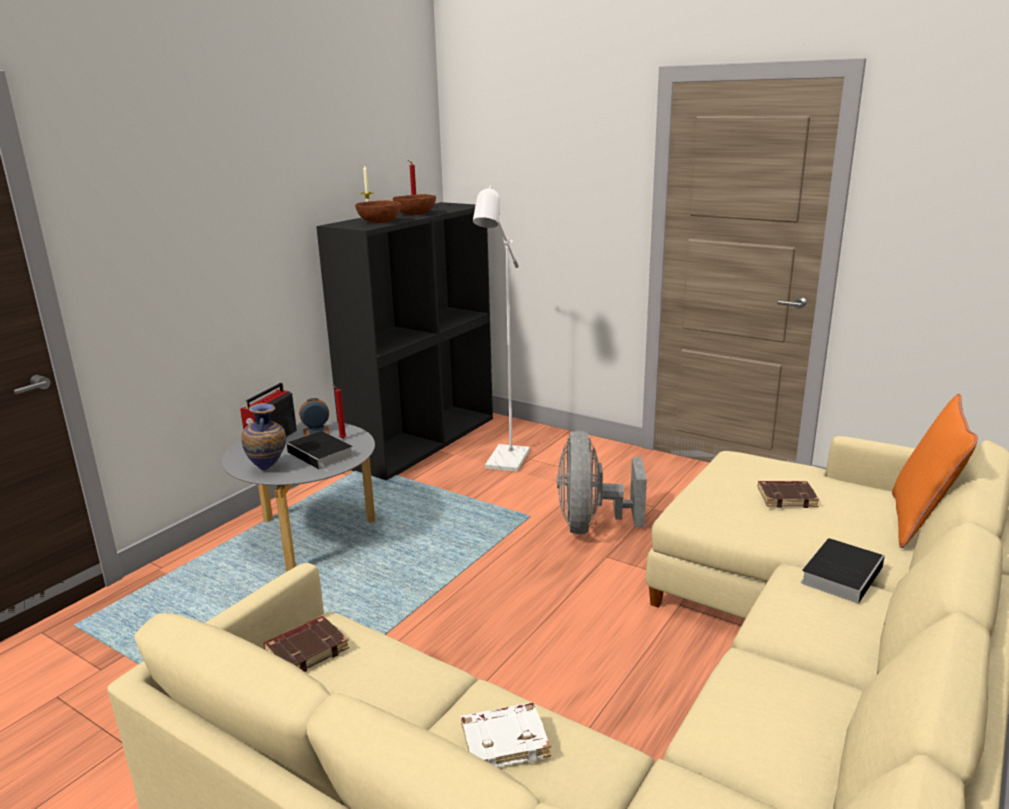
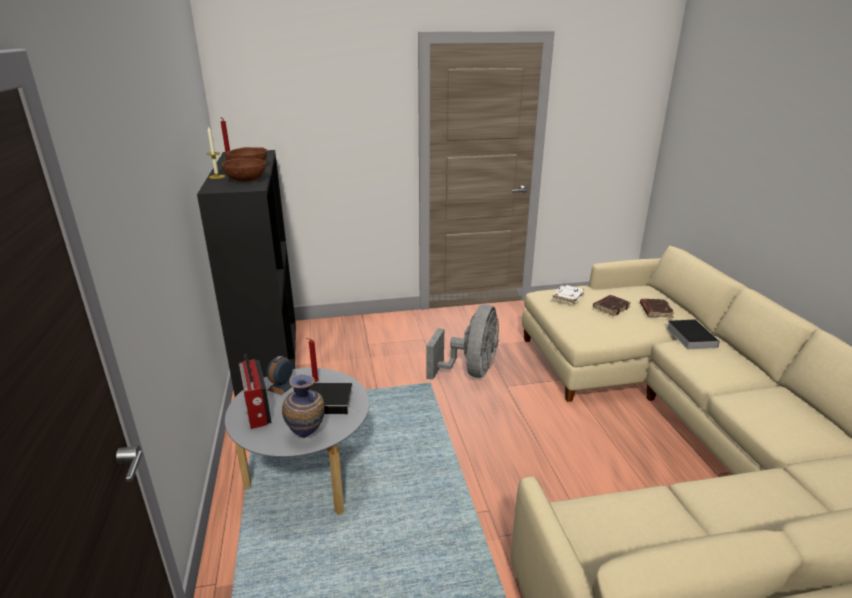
camera: 45 degrees left, 5 degrees up
brown book [264,616,349,672] -> brown book moved to [640,299,674,318]
white book [461,702,551,767] -> white book moved to [552,285,585,304]
white floor lamp [473,185,530,472] -> none
grey fan [557,431,647,534] -> grey fan turned 120 degrees counterclockwise [426,304,499,380]
orange pillow [892,394,978,548] -> none

